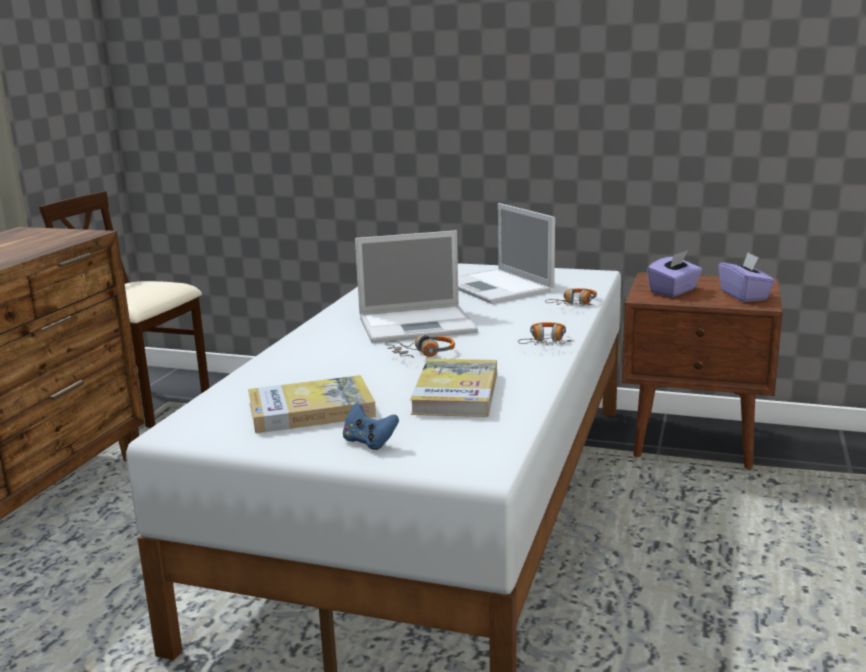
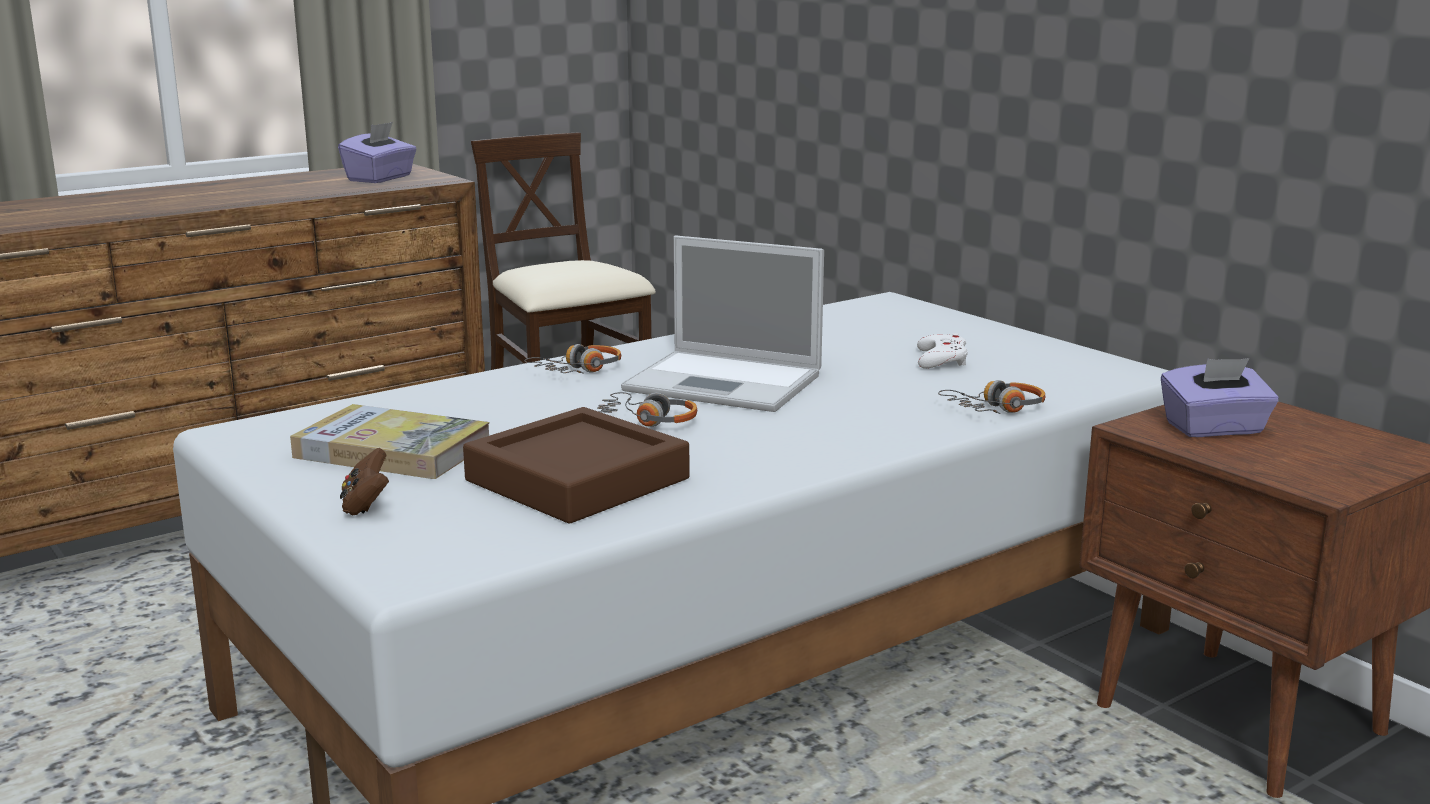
camera: 35 degrees right, 0 degrees up
blue game controller [343,402,399,450] -> brown game controller [340,448,389,515]
book [410,359,497,417] -> brown tray [463,407,690,523]
laptop [458,203,555,304] -> white game controller [917,333,968,369]
headphones [518,322,574,345] -> headphones moved to [524,344,621,374]
purple tissue box [718,252,775,302] -> purple tissue box moved to [338,122,417,183]

